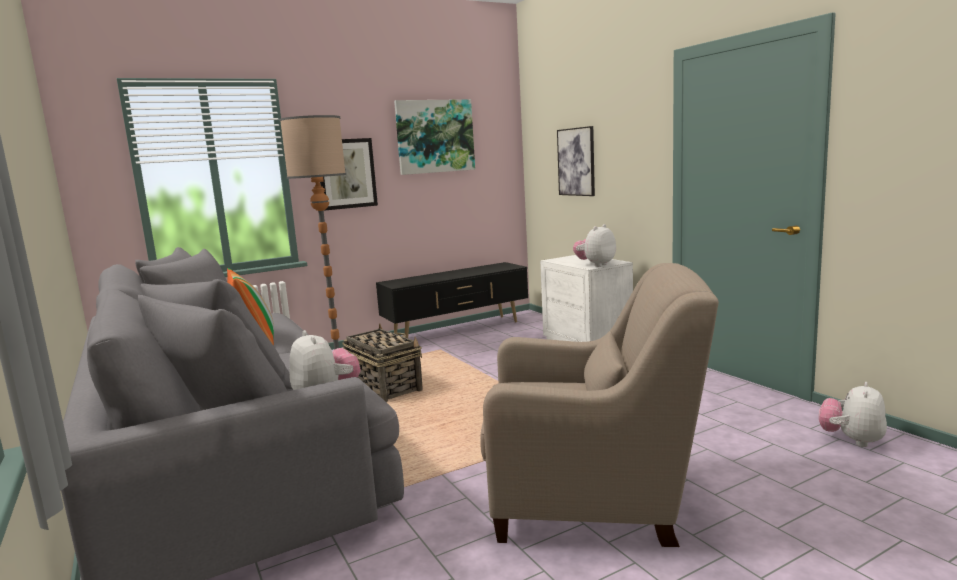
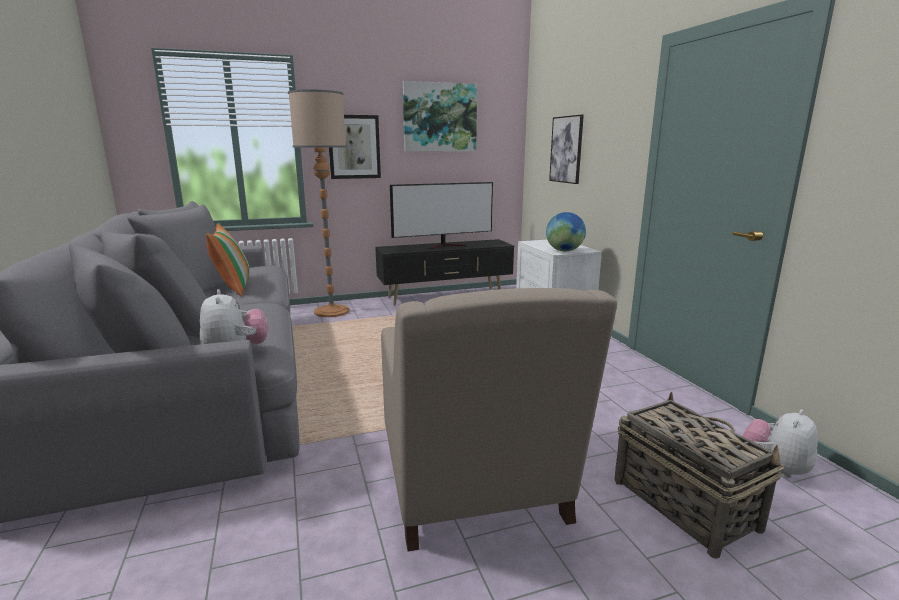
camera: 10 degrees right, 5 degrees up
basket [343,323,423,402] -> basket moved to [614,392,784,559]
beige armchair [480,263,719,547] -> beige armchair turned 60 degrees clockwise [381,288,617,552]
plush toy [573,224,616,267] -> globe [546,212,586,252]
none -> television [390,182,493,249]

